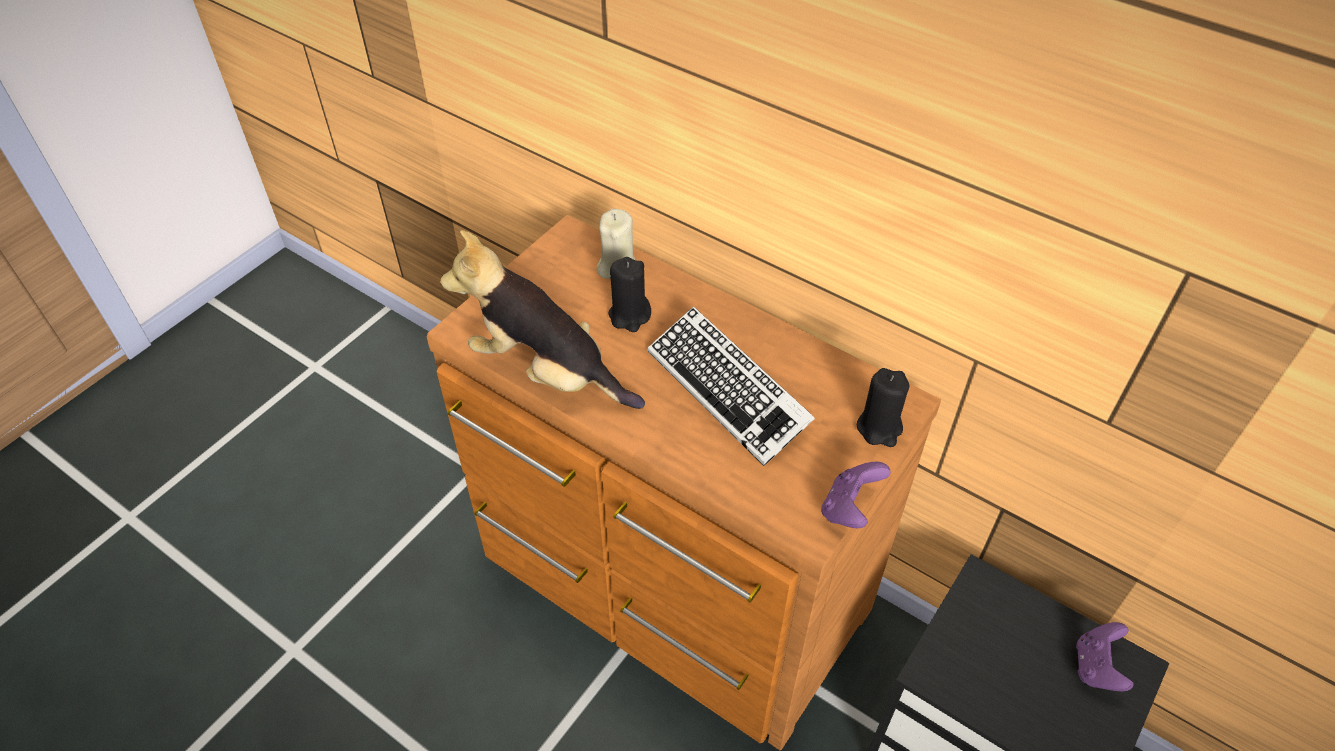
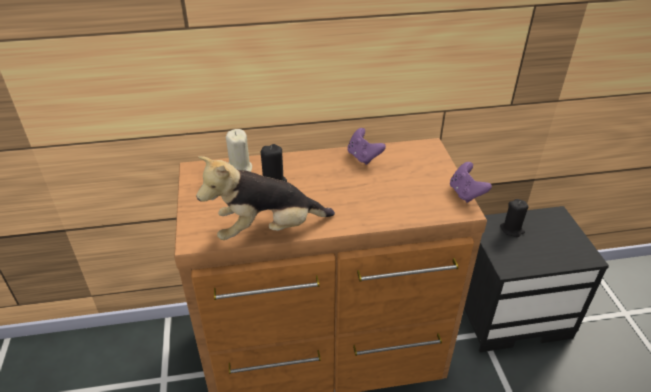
camera: 45 degrees left, 10 degrees down
keyboard [648,306,815,466] -> none
black candle [857,368,909,447] -> black candle moved to [500,199,529,237]
purple game controller [1076,622,1134,691] -> purple game controller moved to [348,128,386,165]

